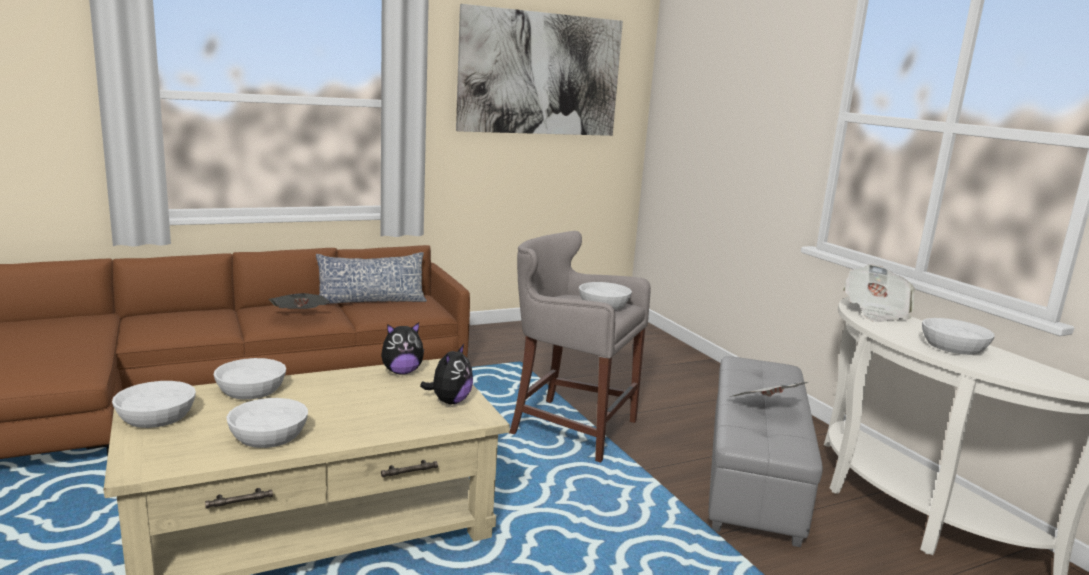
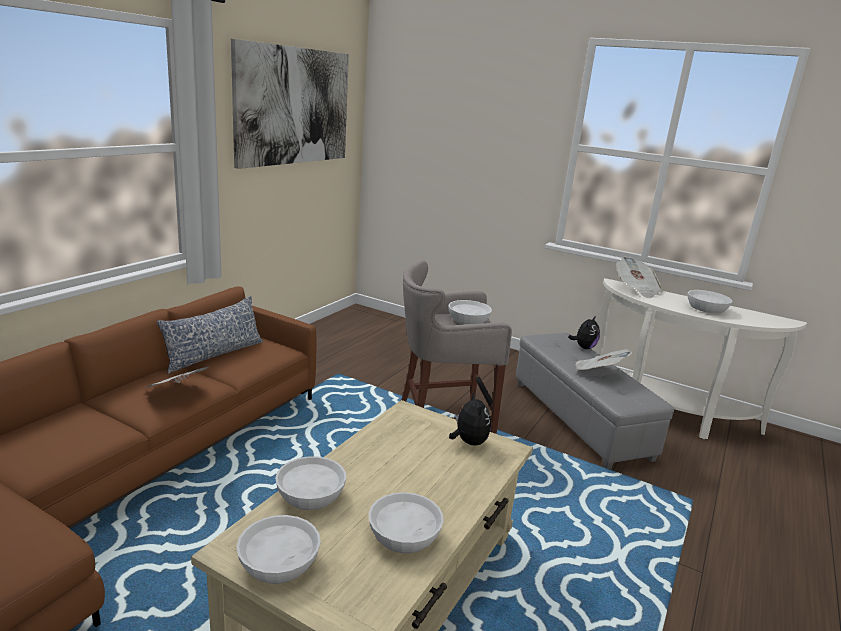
camera: 35 degrees left, 5 degrees up
plush toy [381,323,424,375] -> plush toy moved to [568,316,600,349]

